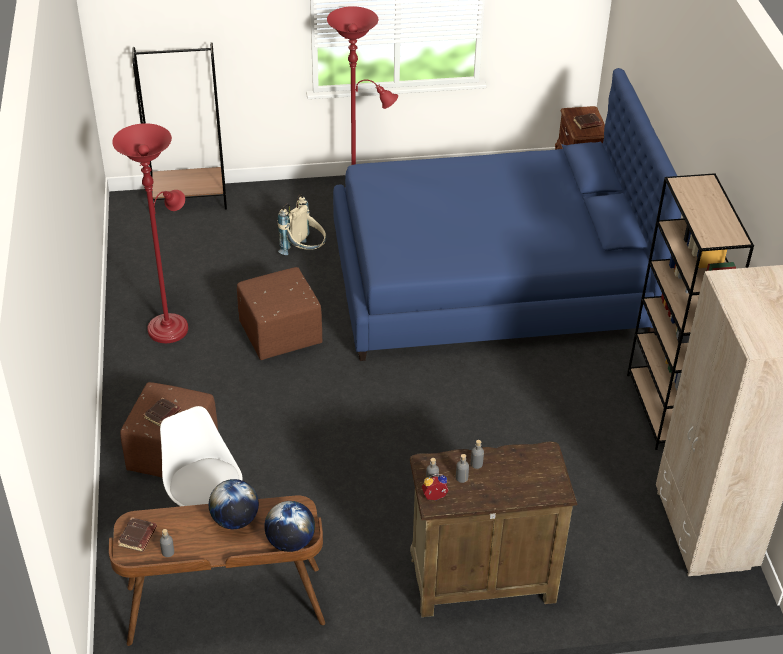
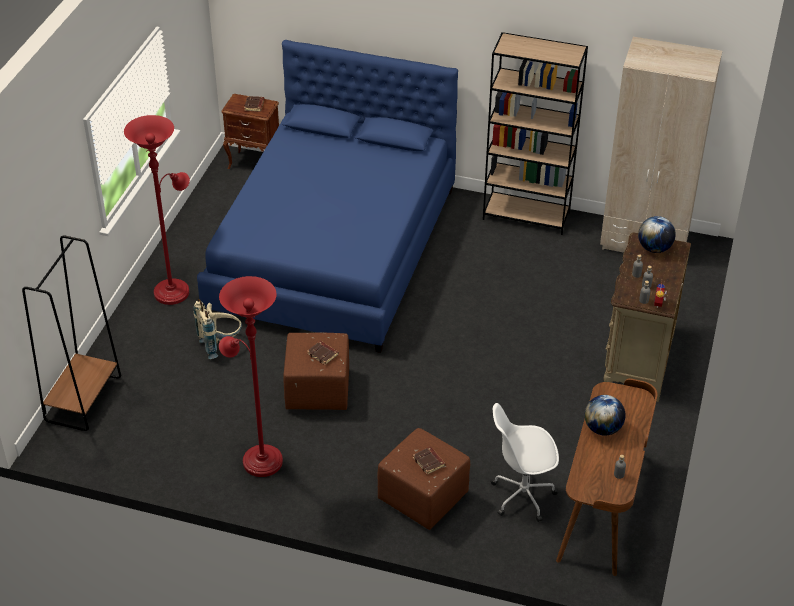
camera: 65 degrees left, 0 degrees up
brown book [117,517,157,552] -> brown book moved to [307,341,339,365]
globe [264,501,315,552] -> globe moved to [638,216,676,253]

